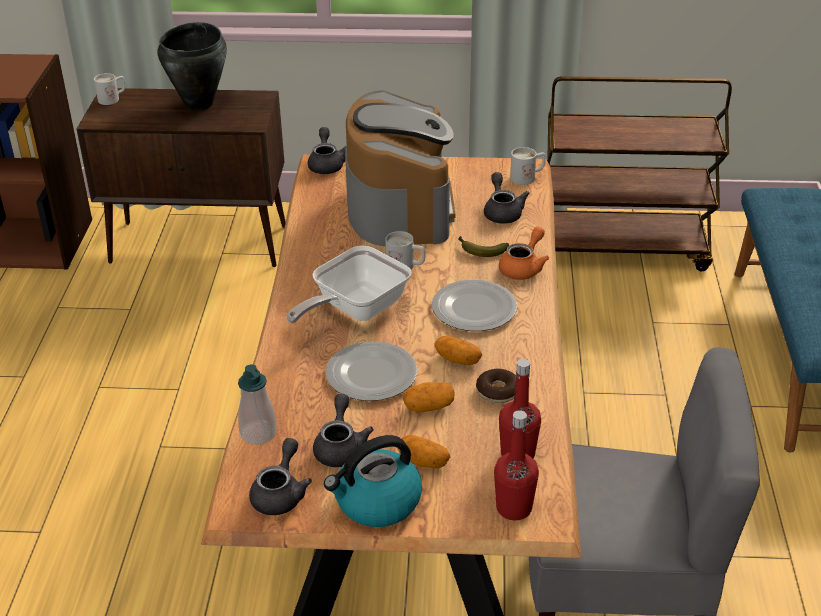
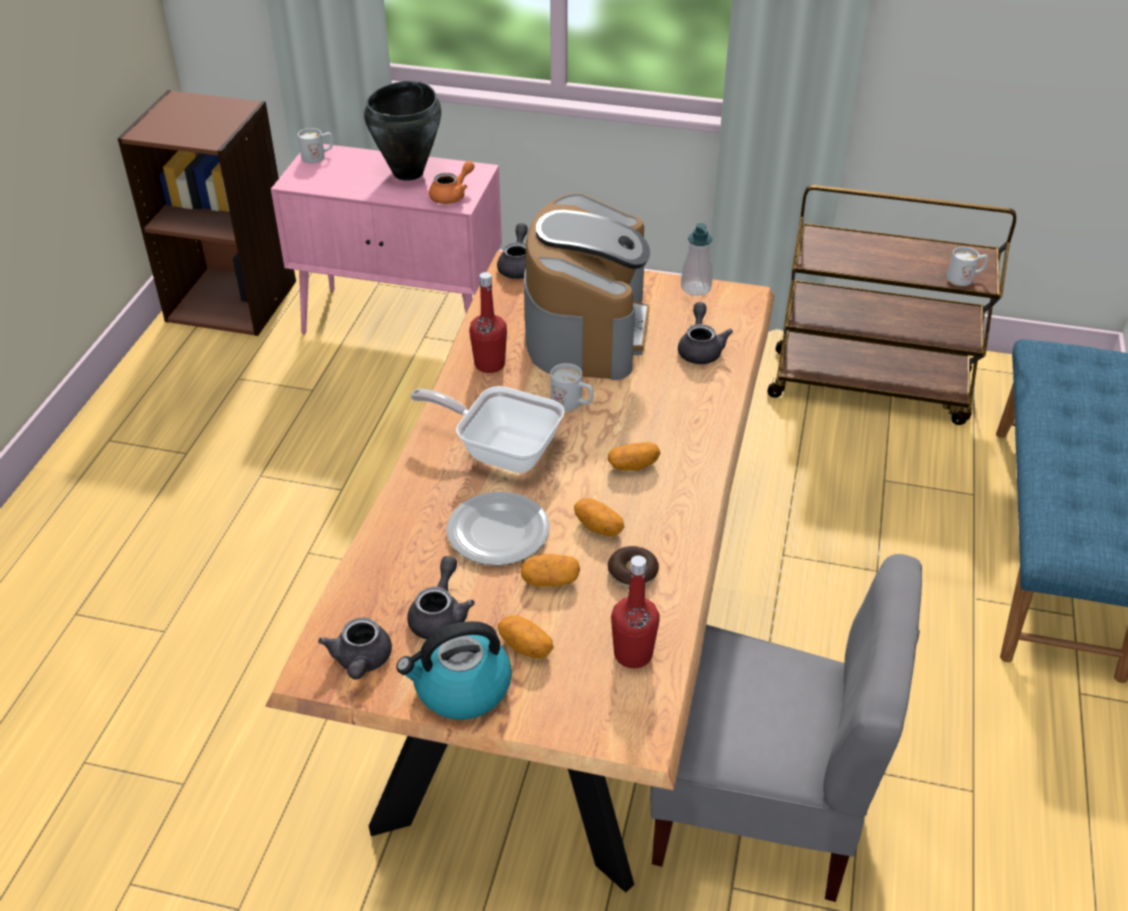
camera: 10 degrees right, 5 degrees up
brown cabinet [76,88,286,267] -> pink cabinet [271,144,502,335]
soap dispenser [238,364,277,445] -> soap dispenser moved to [681,223,713,296]
grey teapot [249,438,312,515] -> grey teapot turned 150 degrees clockwise [318,617,392,680]
frying pan [286,245,412,324] -> frying pan turned 60 degrees clockwise [410,386,565,473]
plate [432,280,517,331] -> potato [608,442,660,471]
banana [458,236,509,257] -> none
red bottle [494,410,539,520] -> red bottle moved to [469,272,507,373]
orange teapot [499,226,549,280] -> orange teapot moved to [429,161,475,204]
white mug [510,147,546,185] -> white mug moved to [947,247,988,286]

